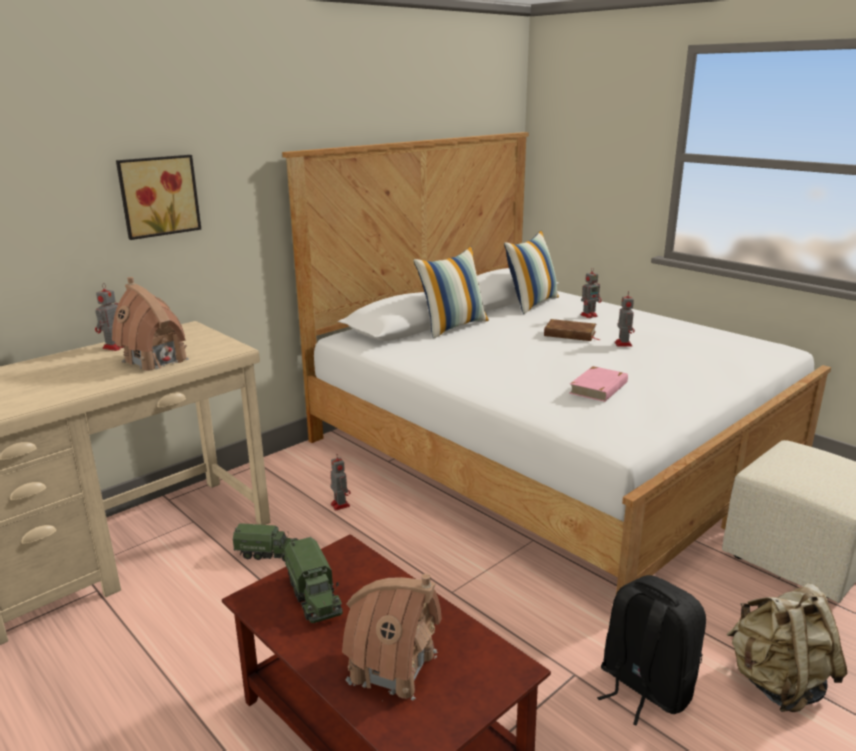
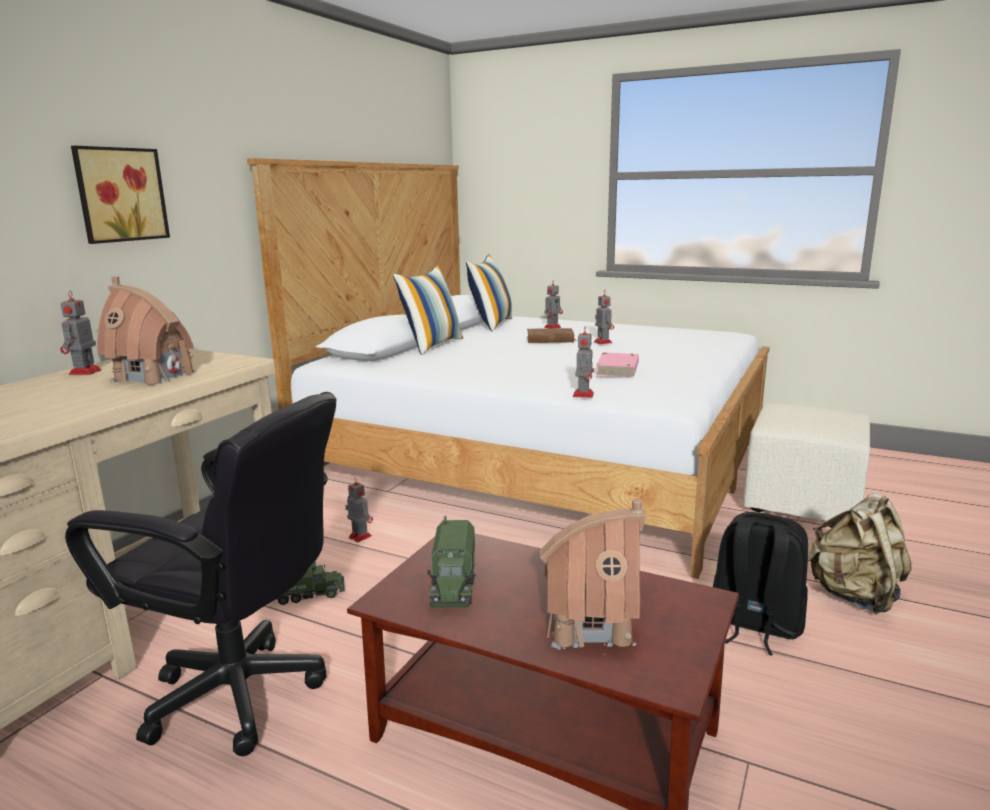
camera: 20 degrees left, 5 degrees down
toy truck [284,537,343,623] -> toy truck turned 45 degrees clockwise [427,516,476,607]
none -> black office chair [65,392,337,756]
none -> toy robot [573,332,594,398]

